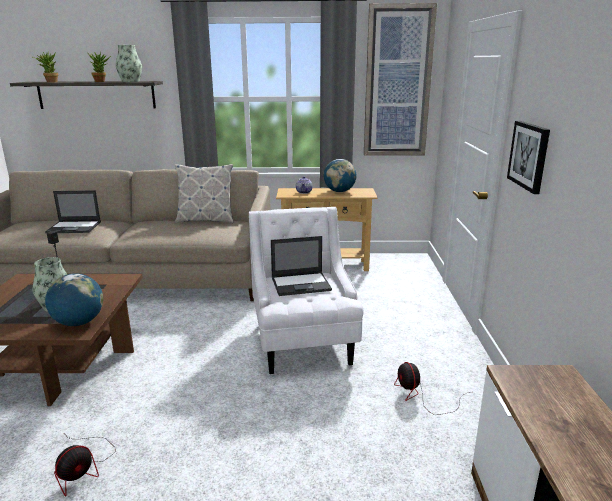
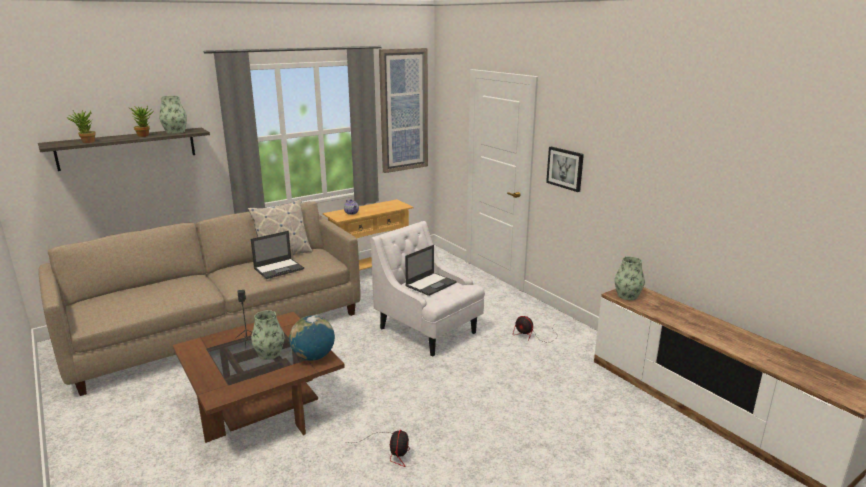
camera: 35 degrees left, 0 degrees up
laptop [45,190,101,234] -> laptop moved to [251,231,304,279]
globe [324,159,356,192] -> none
none -> vase [614,257,645,300]

